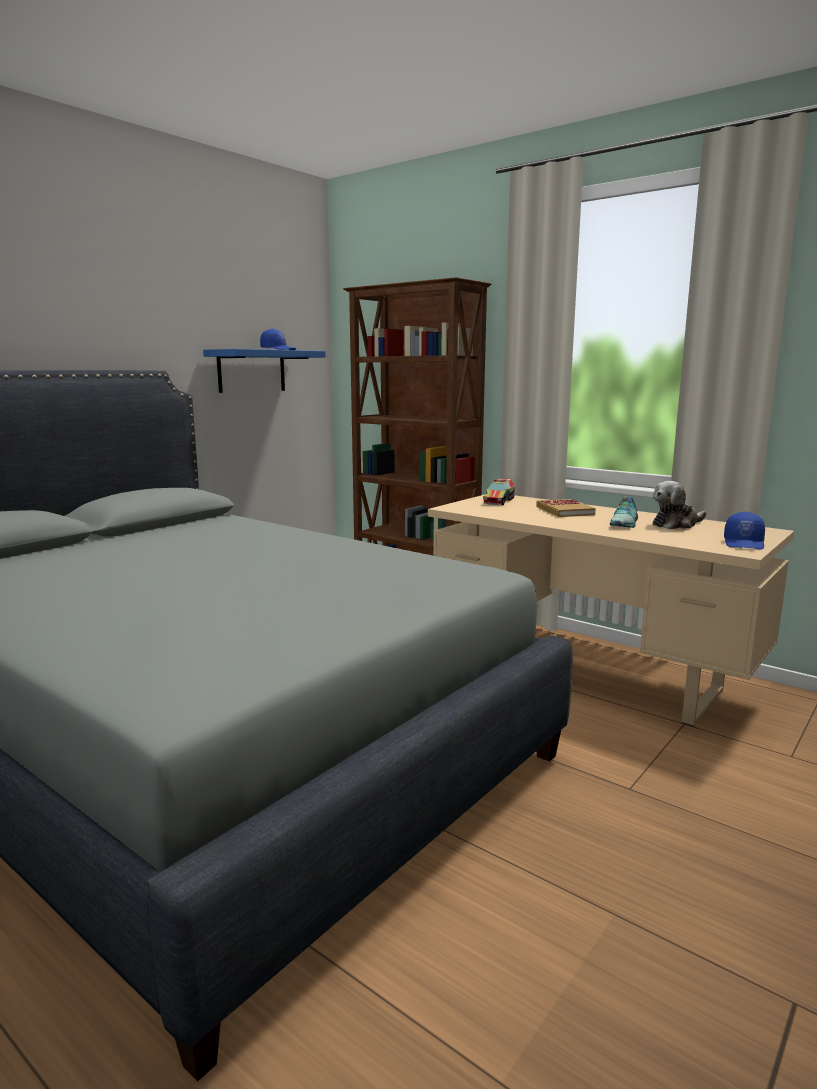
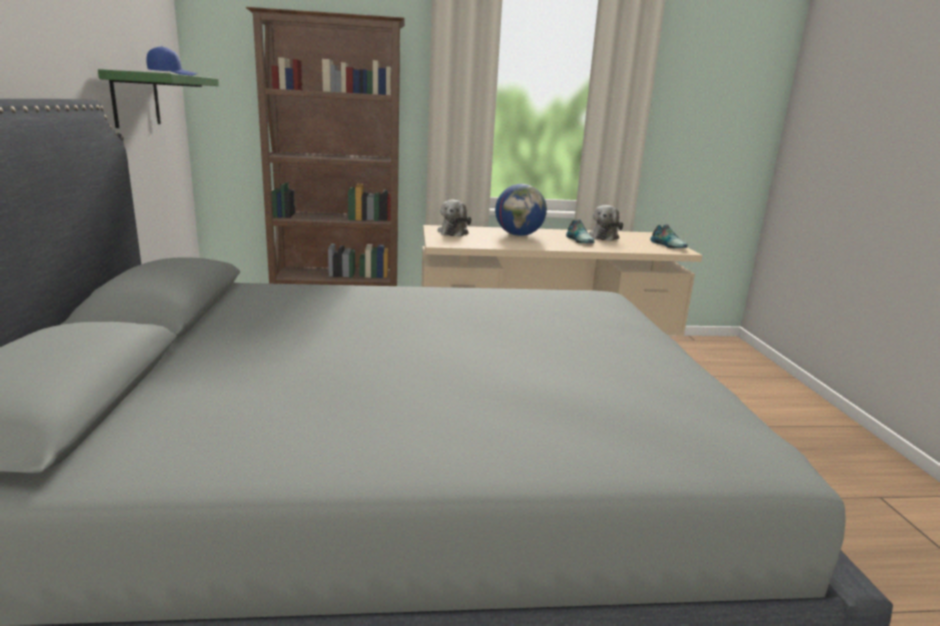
camera: 45 degrees left, 5 degrees up
blue shelf [203,349,326,393] -> green shelf [98,69,219,128]
toy truck [483,478,515,505] -> plush toy [437,200,471,237]
book [536,499,596,517] -> globe [495,184,547,236]
blue cap [724,512,765,550] -> shoe [650,224,688,248]

